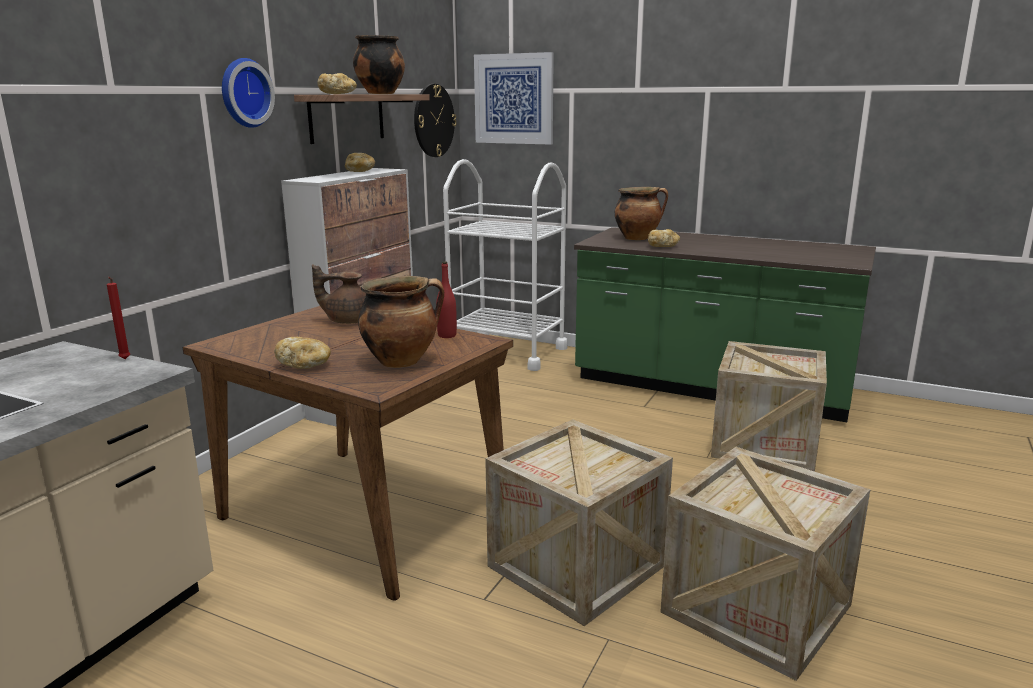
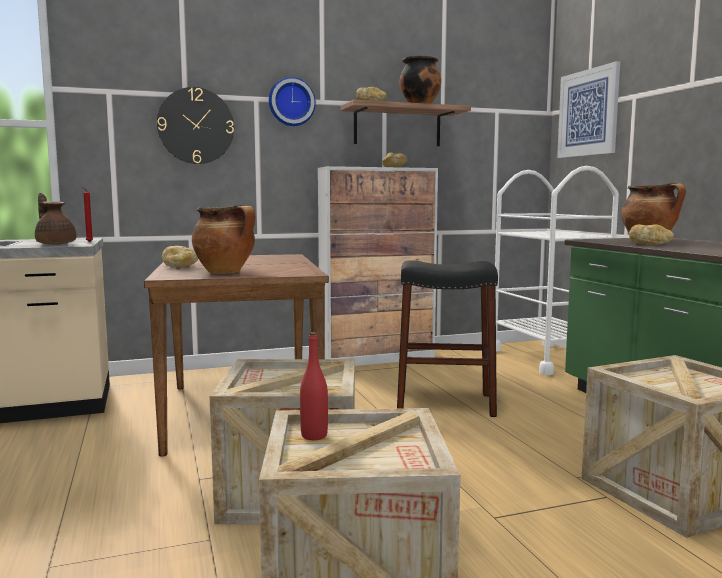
camera: 45 degrees right, 10 degrees down
brown teapot [312,264,366,324] -> brown teapot moved to [35,193,76,245]
wall clock [414,84,457,157] -> wall clock moved to [157,87,234,164]
red bottle [436,262,457,338] -> red bottle moved to [300,332,328,440]
none -> black stool [397,260,498,417]

